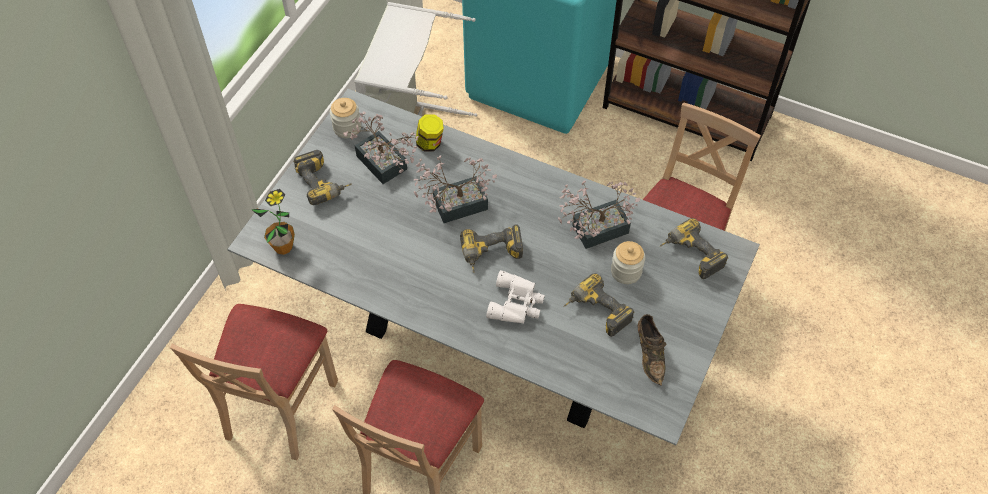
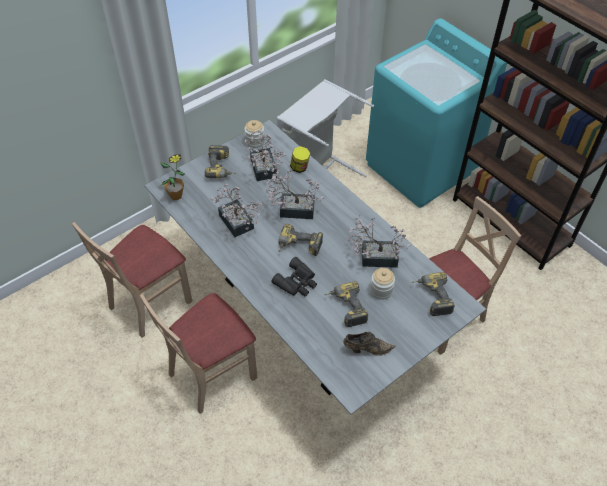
camera: 25 degrees right, 5 degrees down
white binoculars [486,270,545,324] -> black binoculars [272,257,317,296]
brown shoe [638,314,666,386] -> brown shoe turned 105 degrees counterclockwise [343,332,396,356]
none -> potted plant [211,184,263,237]

